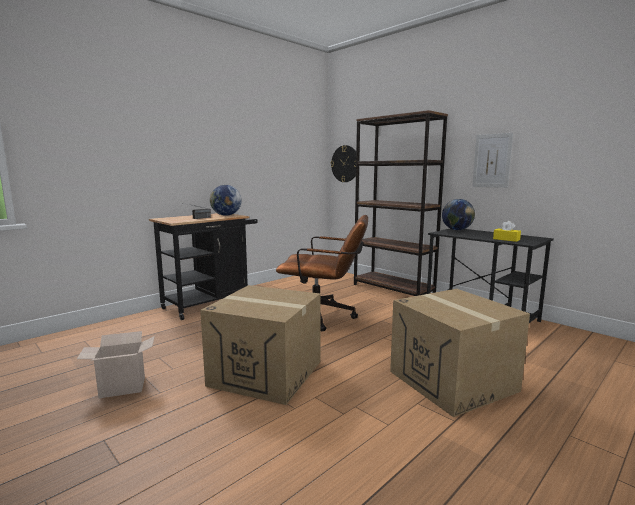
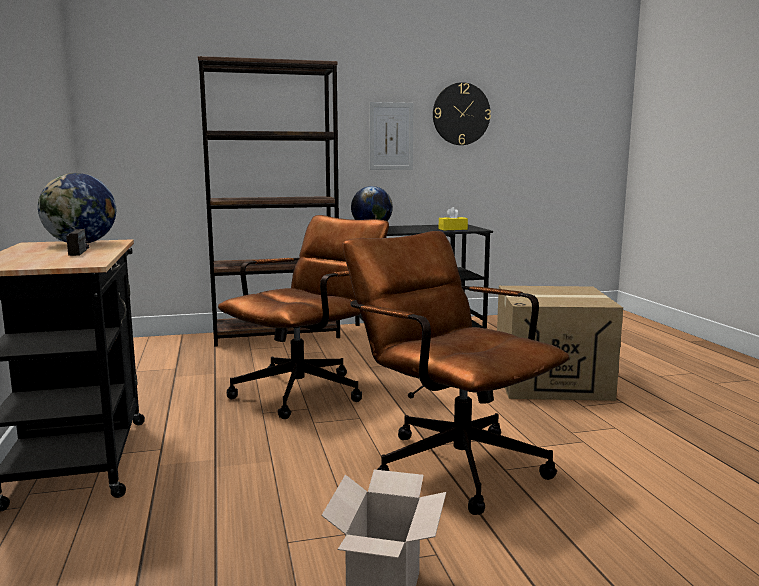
camera: 60 degrees left, 0 degrees up
cardboard box [200,285,320,405] -> brown office chair [343,231,570,515]
wall clock [331,145,356,182] -> wall clock moved to [433,82,491,145]

